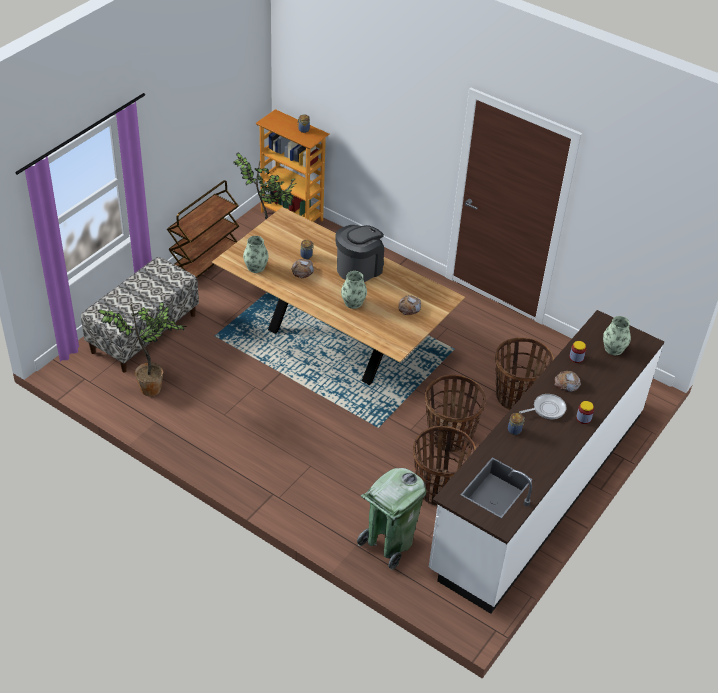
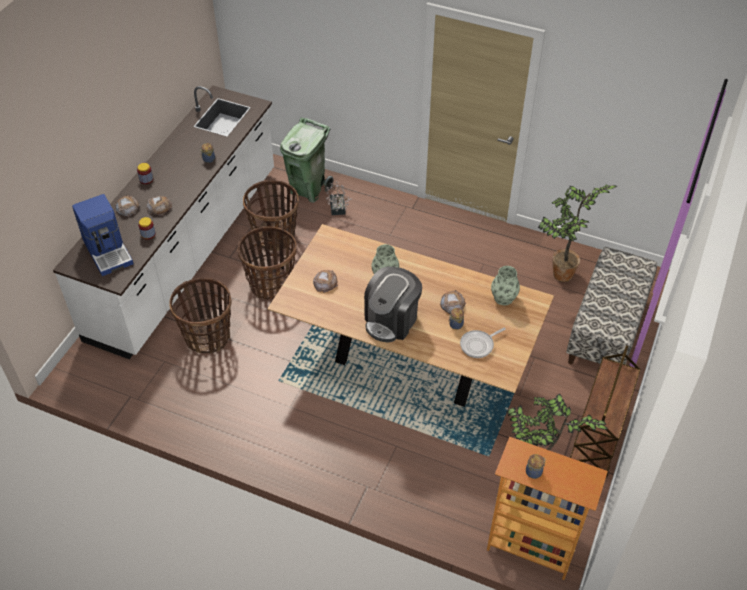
camera: 170 degrees right, 5 degrees up
frying pan [519,394,566,419] -> frying pan moved to [460,328,506,358]
vase [603,316,631,355] -> coffee machine [72,194,134,276]
none -> bread [116,195,140,217]
none -> potted plant [326,182,352,215]

